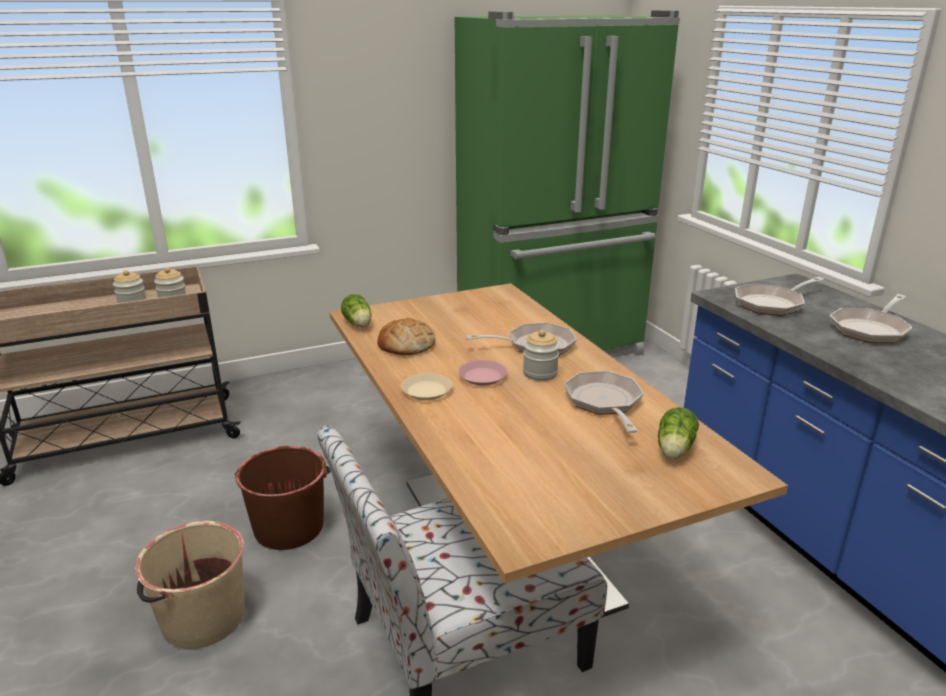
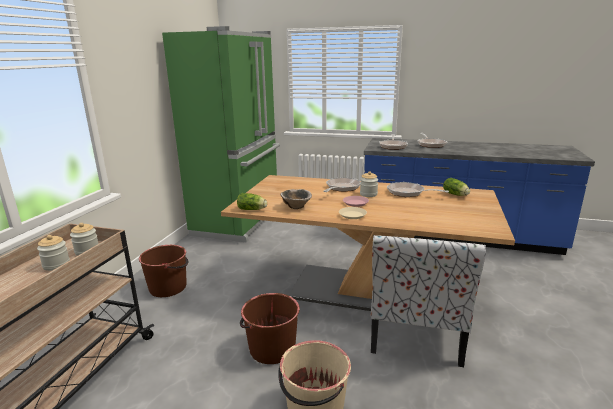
camera: 50 degrees left, 5 degrees down
bread [377,318,436,355] -> bowl [280,189,312,209]
none -> brown bucket [139,245,189,297]

